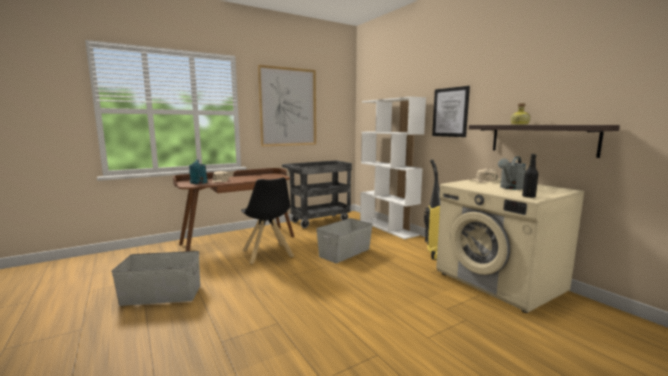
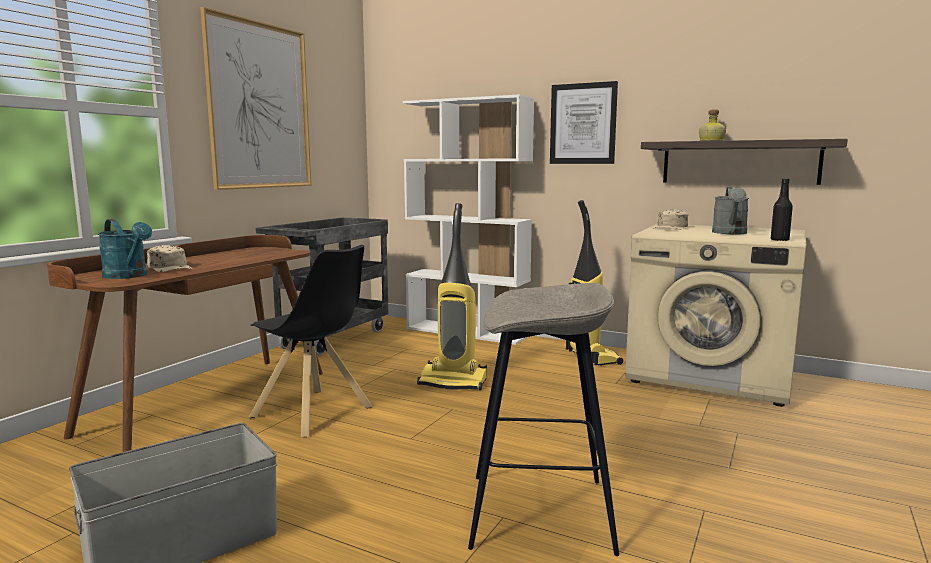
camera: 30 degrees left, 0 degrees up
grey storage box [316,218,373,263] -> vacuum cleaner [417,203,487,390]
none -> grey stool [468,283,619,556]

